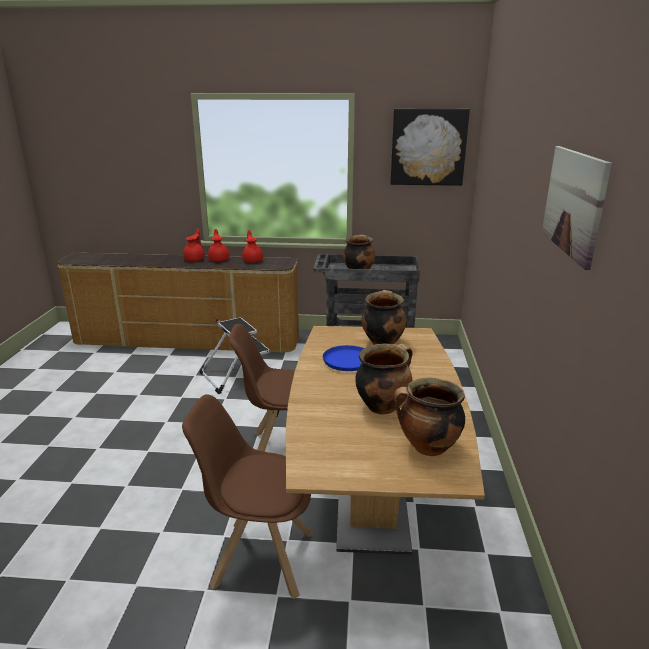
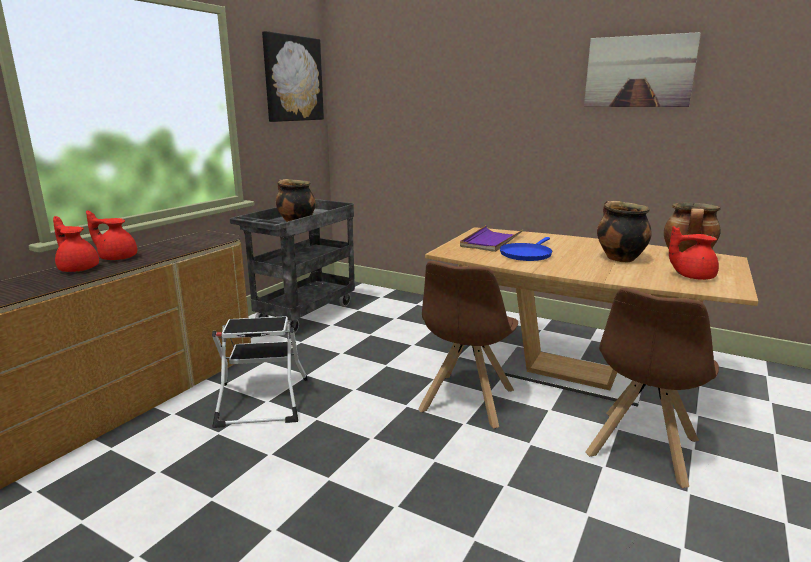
camera: 65 degrees left, 5 degrees down
red teapot [242,230,263,263] -> red teapot moved to [669,226,719,280]
cooking pot [362,290,406,345] -> purple tray [460,225,524,252]

